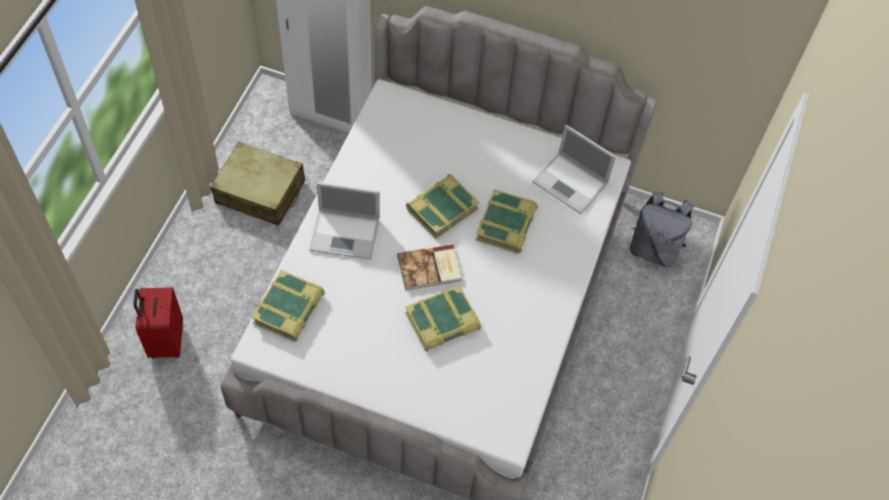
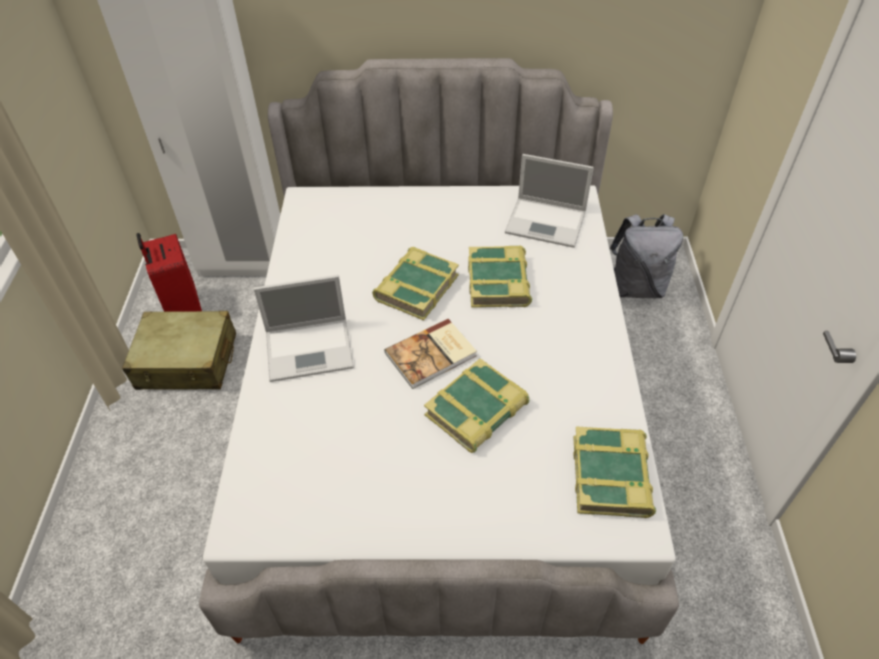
camera: 15 degrees left, 10 degrees down
red suitcase [133,288,183,358] -> red suitcase moved to [136,233,202,312]
book [251,270,325,341] -> book moved to [573,427,656,518]

